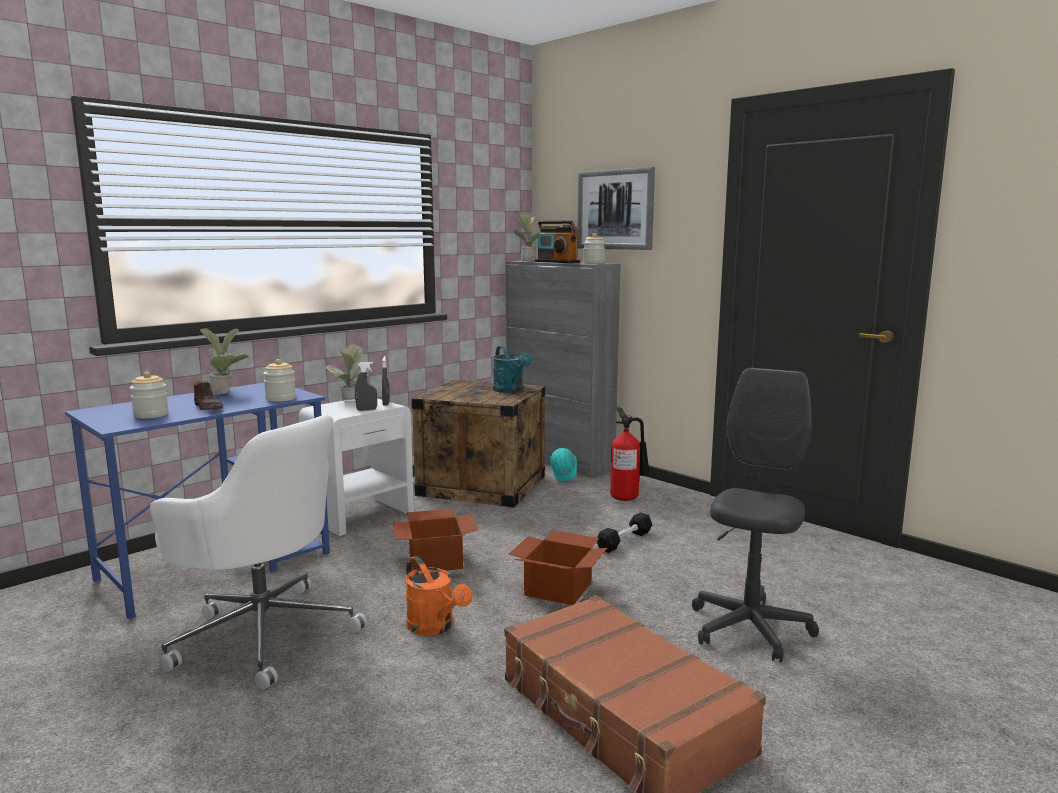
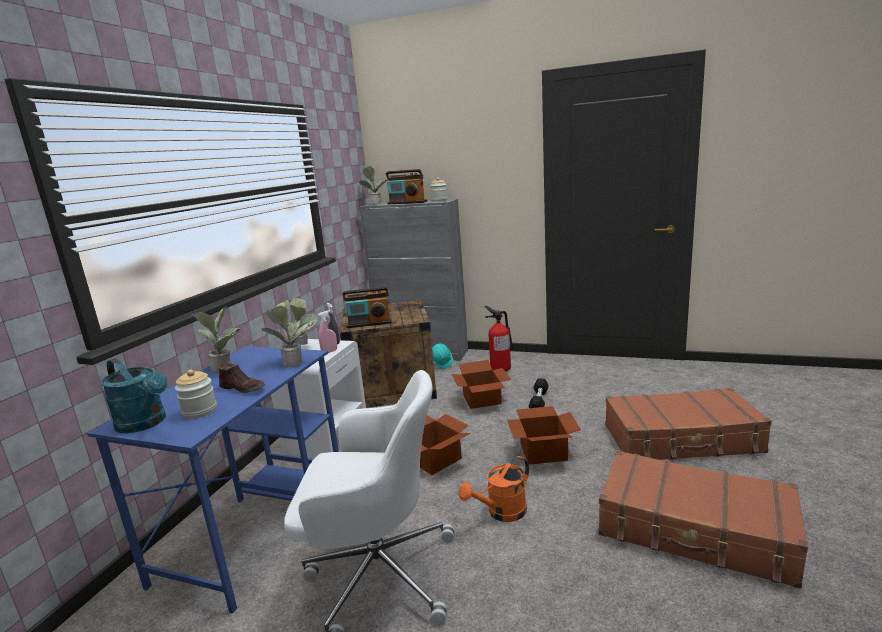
camera: 25 degrees left, 5 degrees up
jar [263,359,296,402] -> potted plant [262,300,314,368]
grey spray bottle [355,362,377,411] -> pink spray bottle [319,310,337,353]
orange watering can [405,556,472,636] -> orange watering can turned 120 degrees clockwise [459,456,529,522]
turquoise watering can [493,346,532,393] -> turquoise watering can moved to [101,358,168,433]
picture [577,167,655,250] -> none
grey office chair [692,368,819,663] -> brown suitcase [605,388,772,460]
none -> radio [343,287,392,328]
none -> cardboard box [452,360,511,409]

